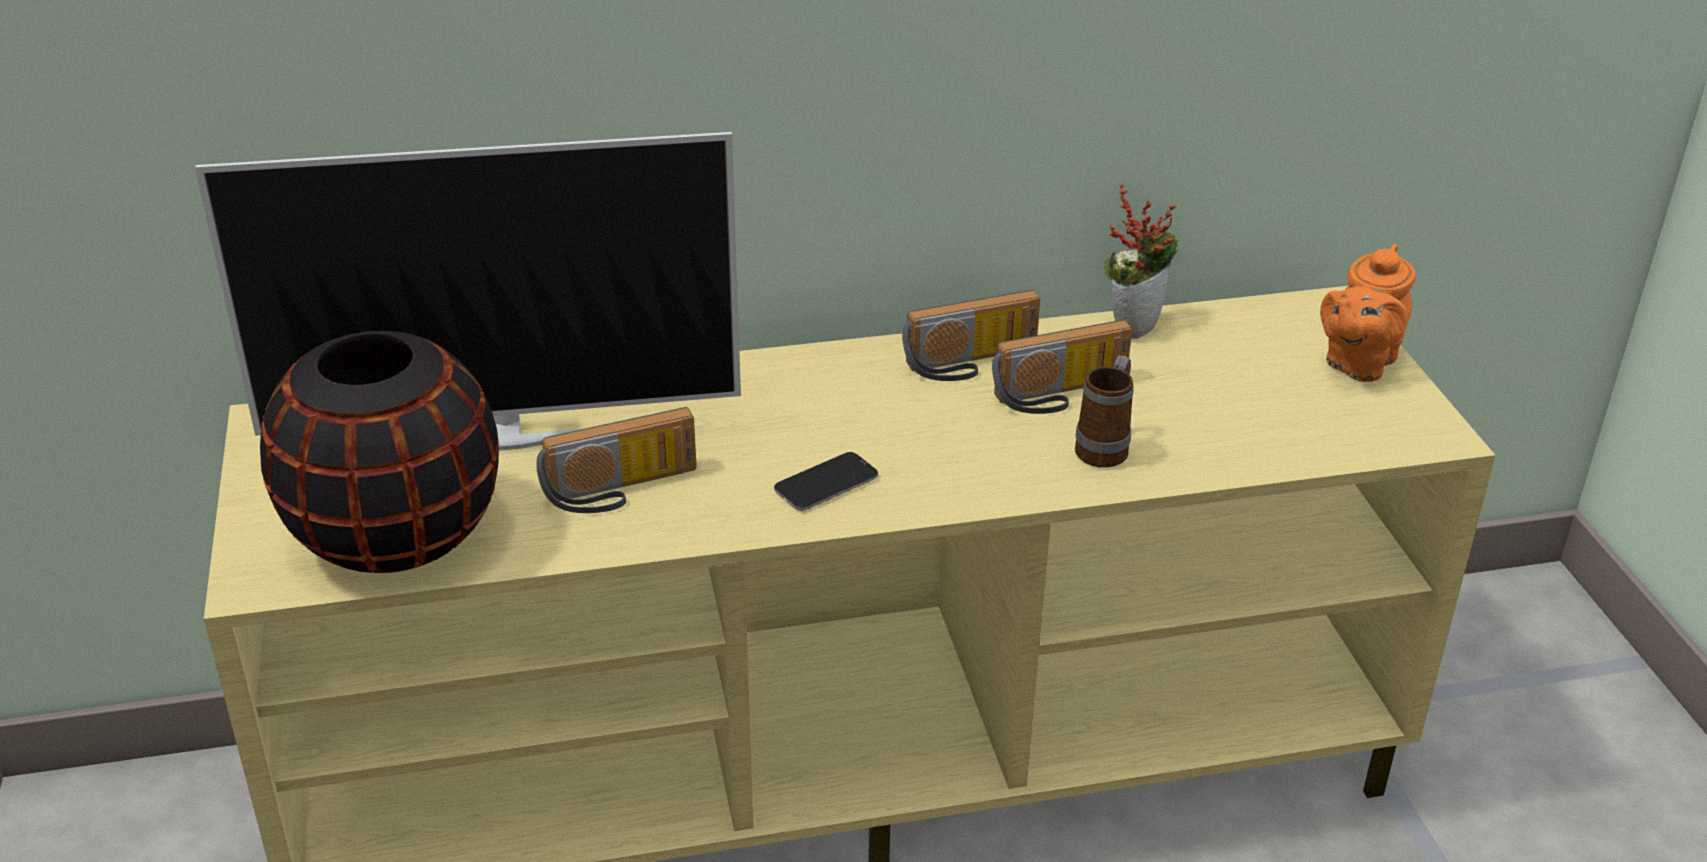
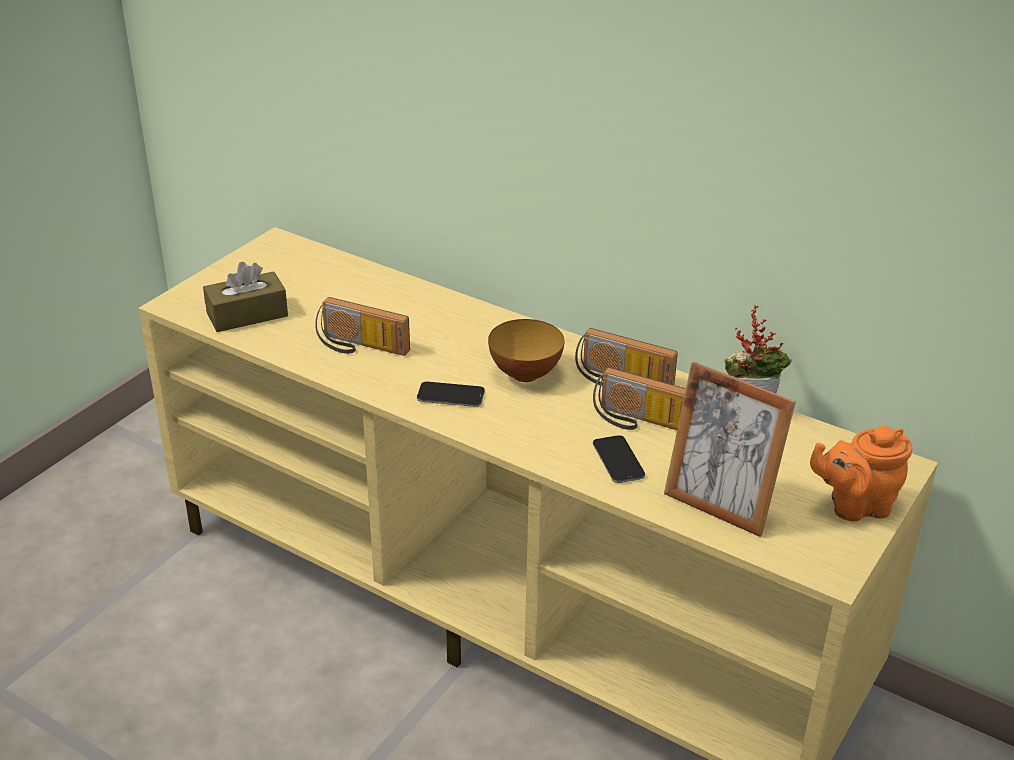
camera: 45 degrees right, 0 degrees up
television [195,132,741,451] -> none
black vase [260,331,499,573] -> brown tissue box [203,262,288,332]
mug [1075,356,1134,468] -> phone [593,435,645,483]
none -> bowl [488,319,564,382]
none -> picture frame [664,362,796,537]

